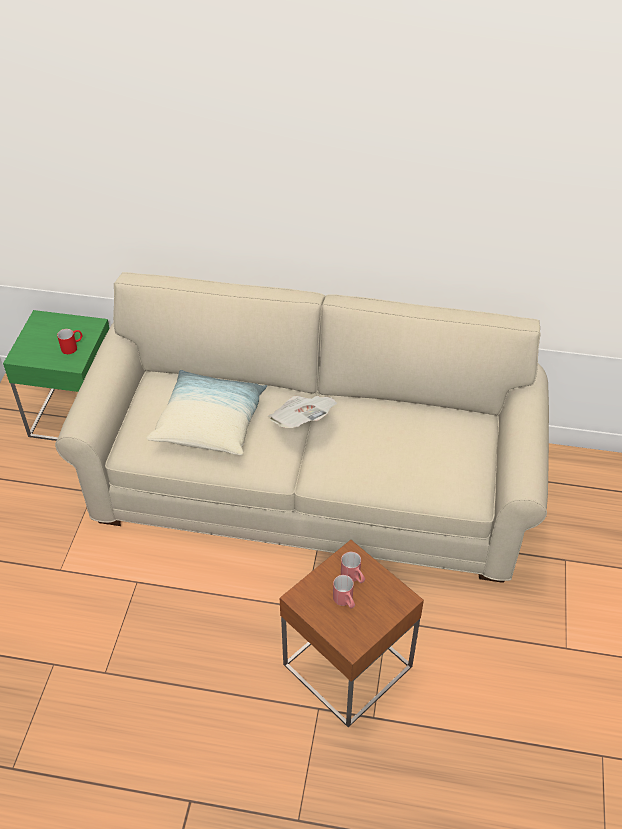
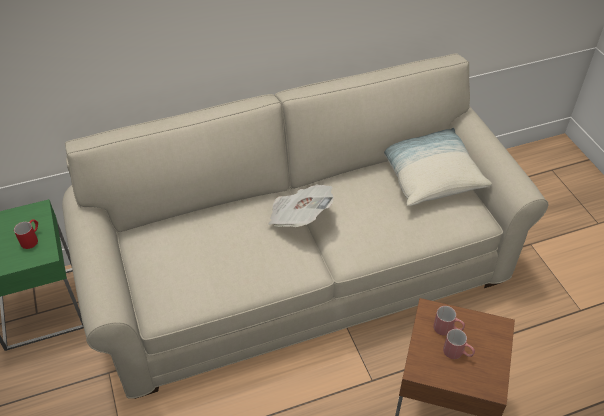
camera: 30 degrees left, 0 degrees up
pillow [146,370,267,455] -> pillow moved to [384,128,492,206]

